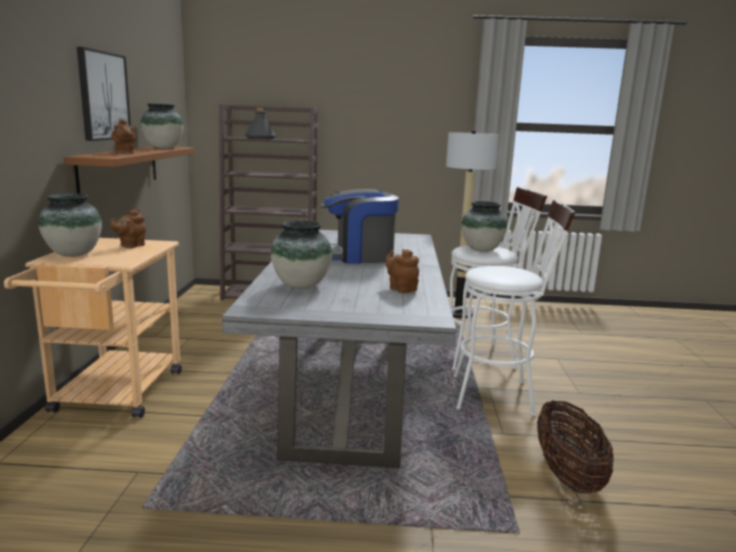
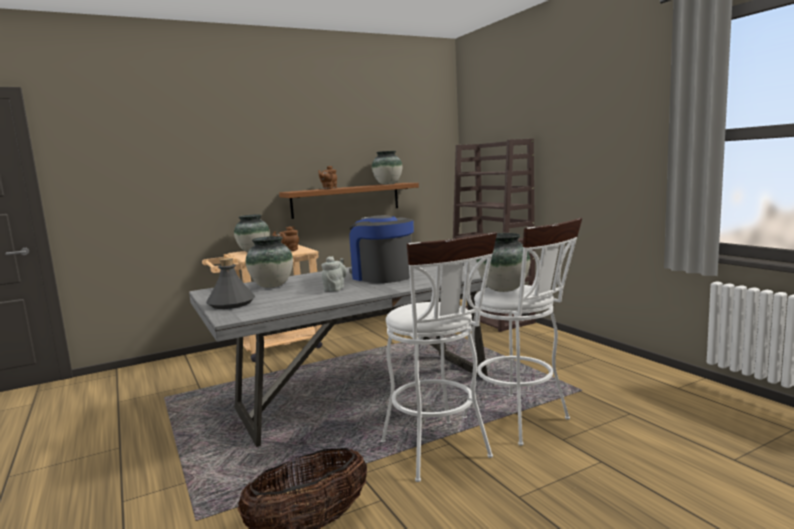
camera: 60 degrees right, 5 degrees down
picture [77,47,131,141] -> none
grey bottle [245,107,276,139] -> grey bottle moved to [206,258,255,309]
brown teapot [386,249,419,293] -> none
floor lamp [446,130,499,318] -> none
none -> grey teapot [321,256,347,291]

